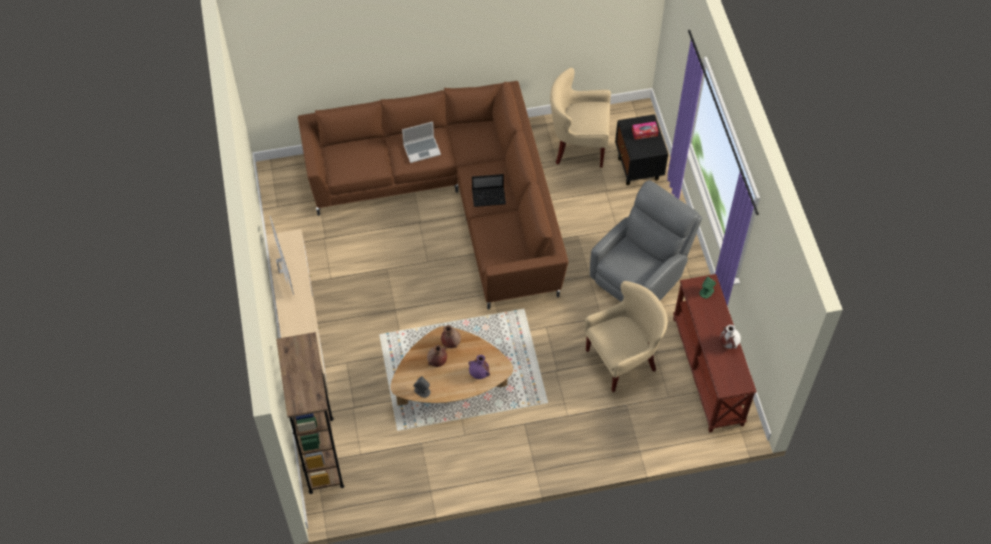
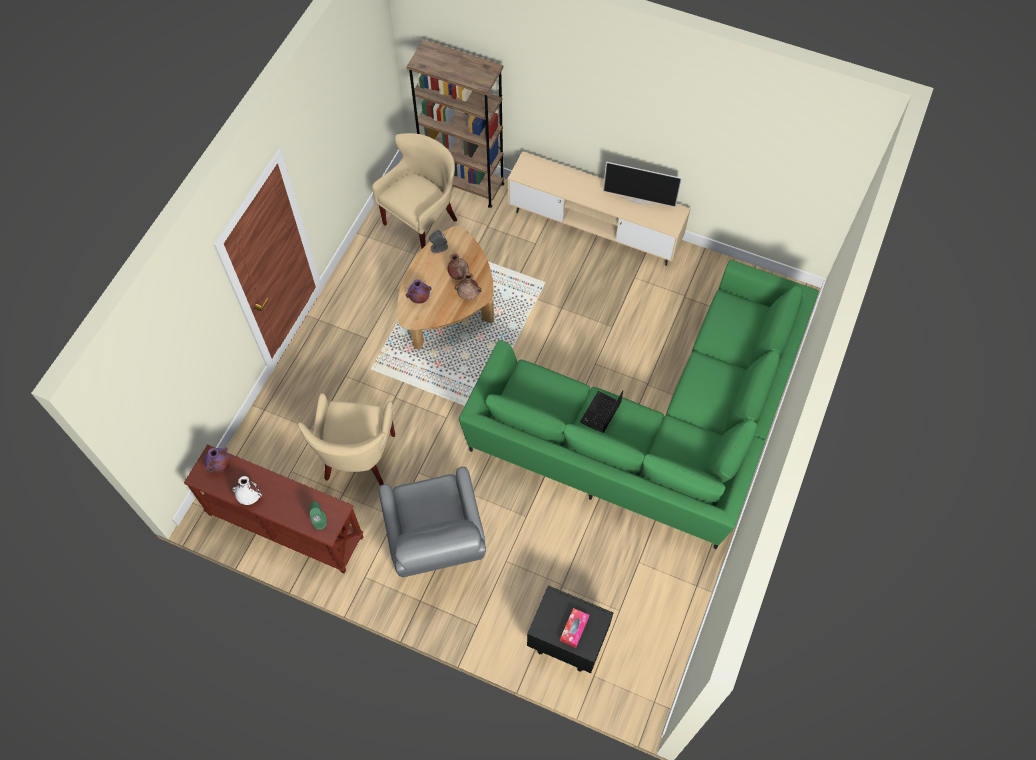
camera: 125 degrees right, 5 degrees up
brown sofa [298,81,568,310] -> green sofa [459,260,819,549]
laptop [402,122,441,163] -> none
beige armchair [550,68,611,168] -> beige armchair moved to [372,133,457,249]
none -> purple vase [205,447,230,473]

